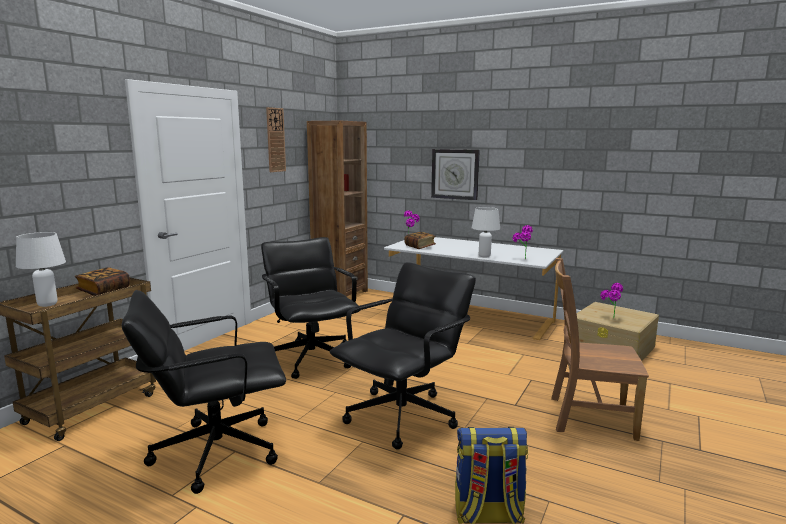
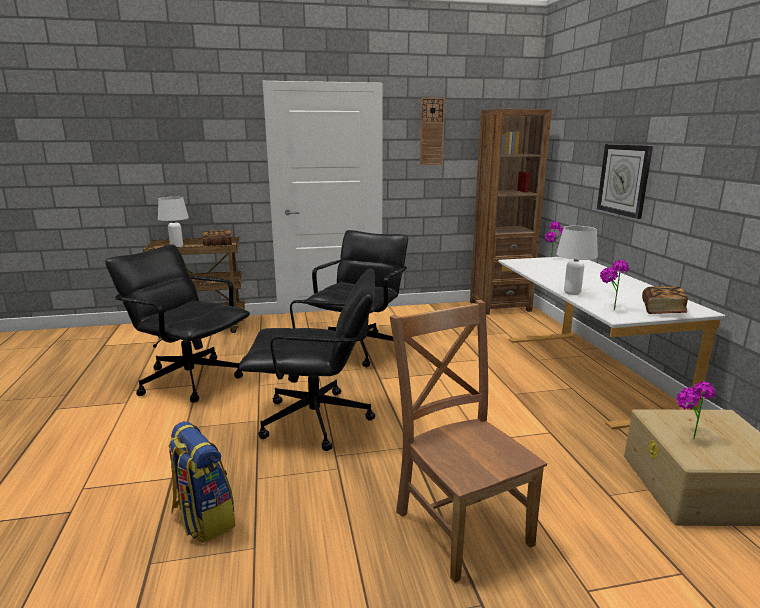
camera: 50 degrees right, 5 degrees up
book [404,232,436,249] -> book moved to [642,286,688,314]

